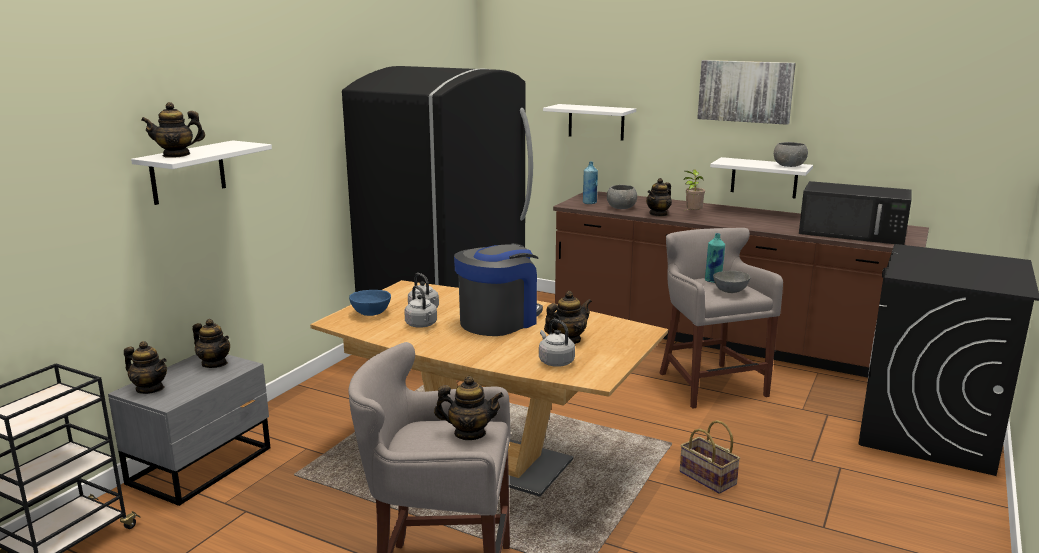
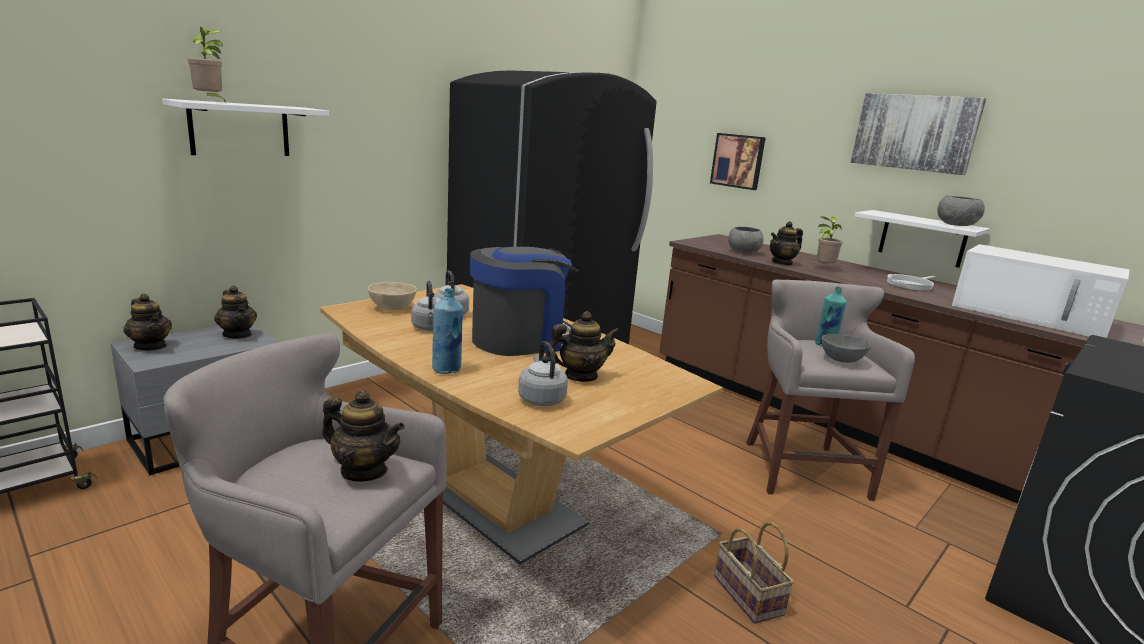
camera: 15 degrees right, 0 degrees up
teapot [141,102,205,158] -> potted plant [188,27,226,102]
blue bowl [349,290,391,316] -> beige bowl [368,282,417,310]
white shelf [543,104,636,141] -> picture [710,133,766,190]
blue bottle [583,162,598,204] -> blue bottle moved to [432,288,463,374]
black microwave [799,181,912,245] -> white microwave [952,244,1130,338]
none -> frying pan [887,274,935,291]

